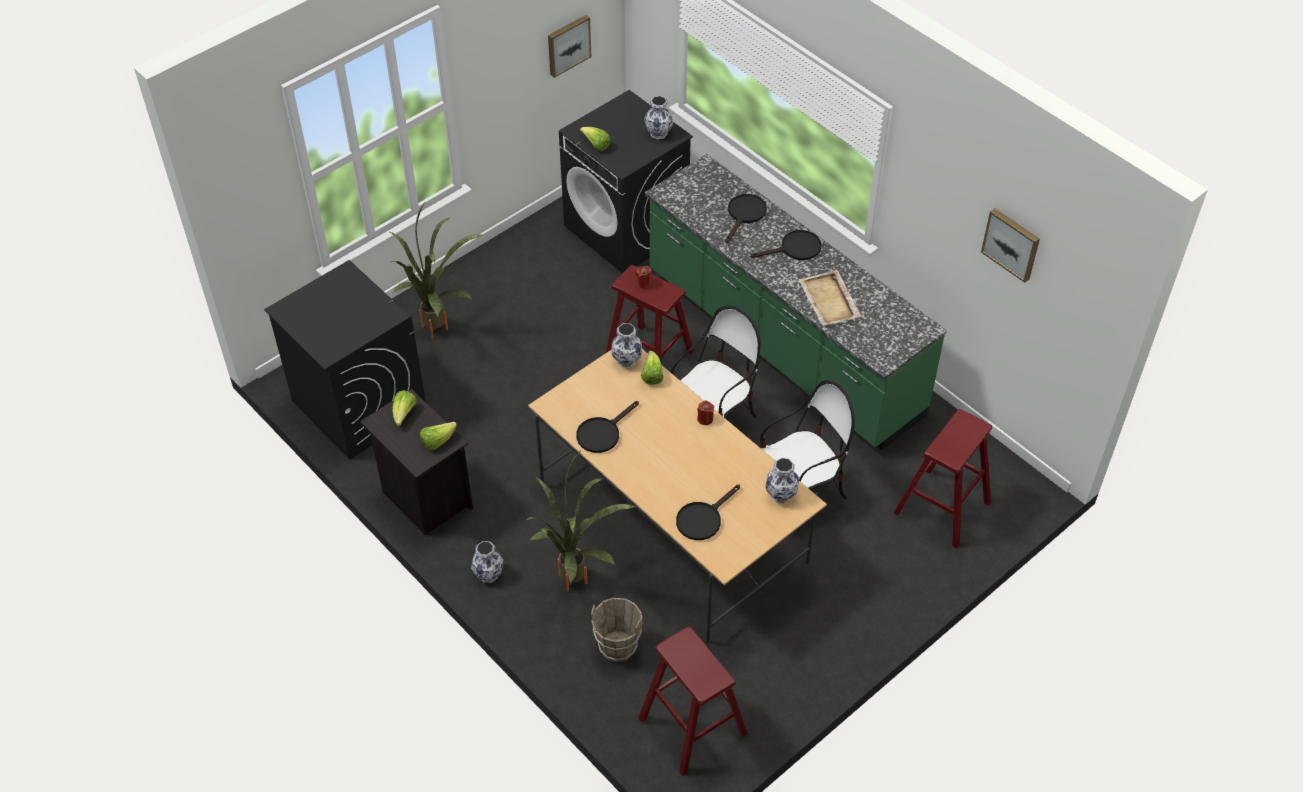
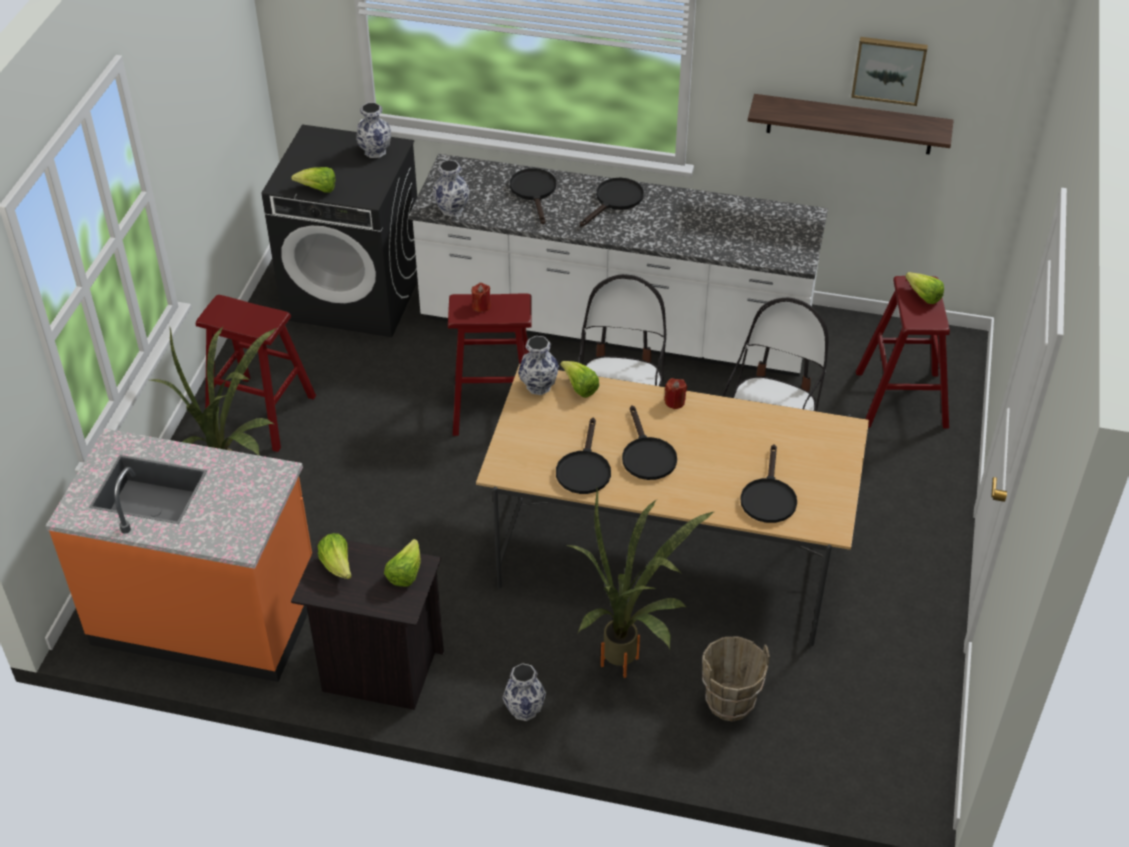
camera: 35 degrees left, 5 degrees down
black washing machine [264,260,426,460] -> orange counter [46,429,312,682]
picture [548,15,591,78] -> none
red stool [638,626,748,776] -> red stool moved to [196,295,316,452]
green counter [645,154,947,450] -> white counter [409,154,828,377]
vase [765,458,799,503] -> vase moved to [432,160,470,217]
beige tray [798,270,862,326] -> none
none -> black frying pan [622,405,677,480]
none -> shelf [748,94,954,155]
none -> lettuce [905,272,944,304]

